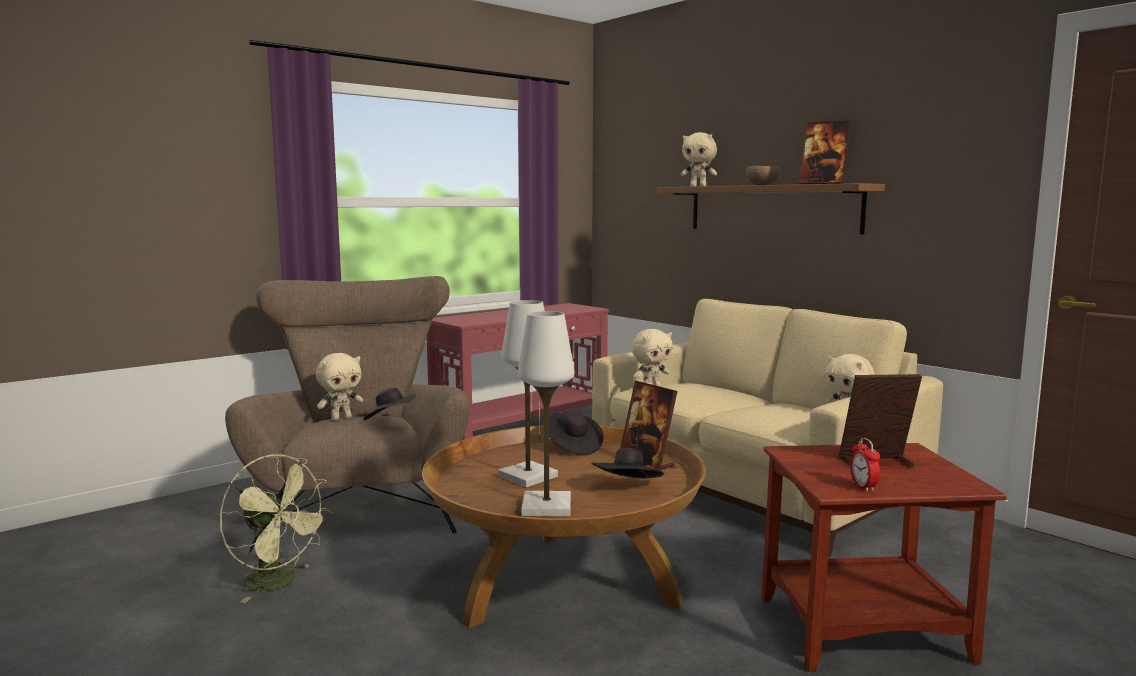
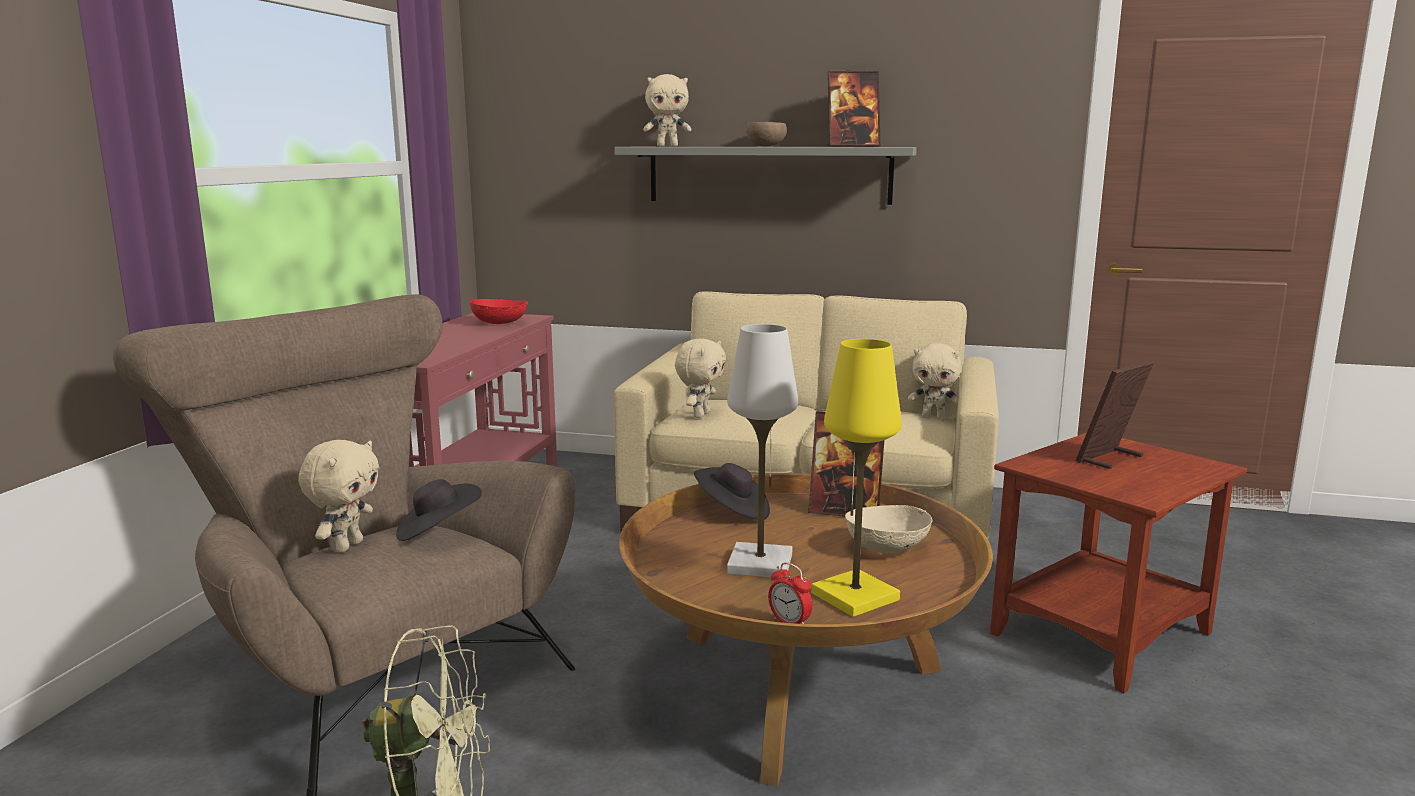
camera: 35 degrees left, 5 degrees up
white table lamp [518,311,575,516] -> yellow table lamp [811,339,902,617]
black hat [592,448,664,479] -> beige bowl [845,505,932,553]
brown shelf [656,183,885,234] -> grey shelf [614,147,917,205]
alarm clock [850,438,880,492] -> alarm clock moved to [768,562,812,624]
none -> red bowl [470,299,528,324]

